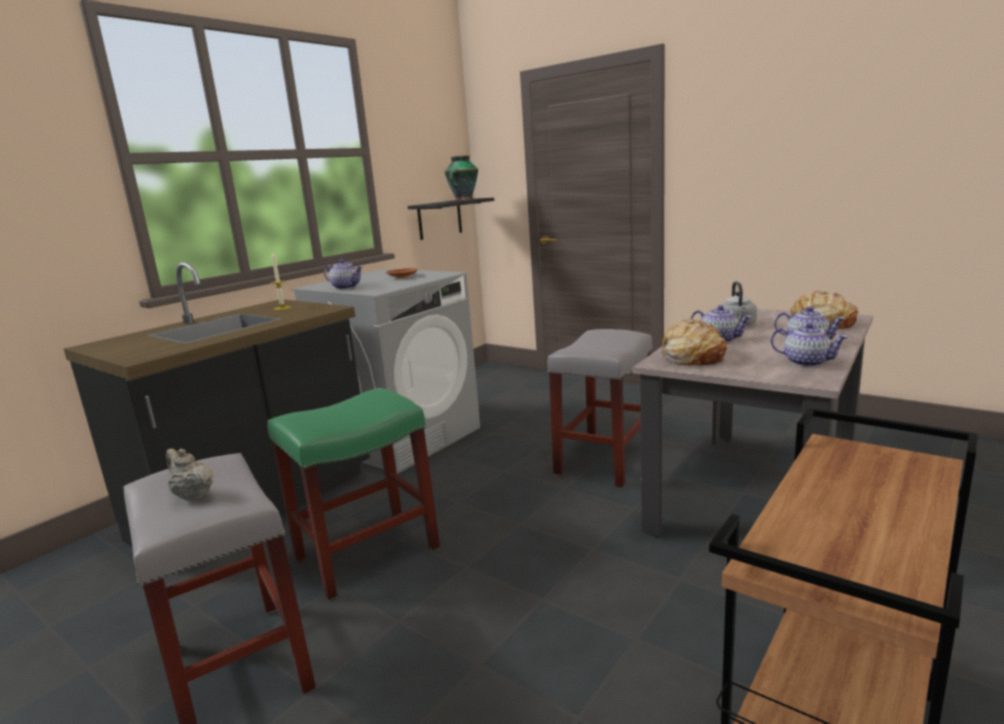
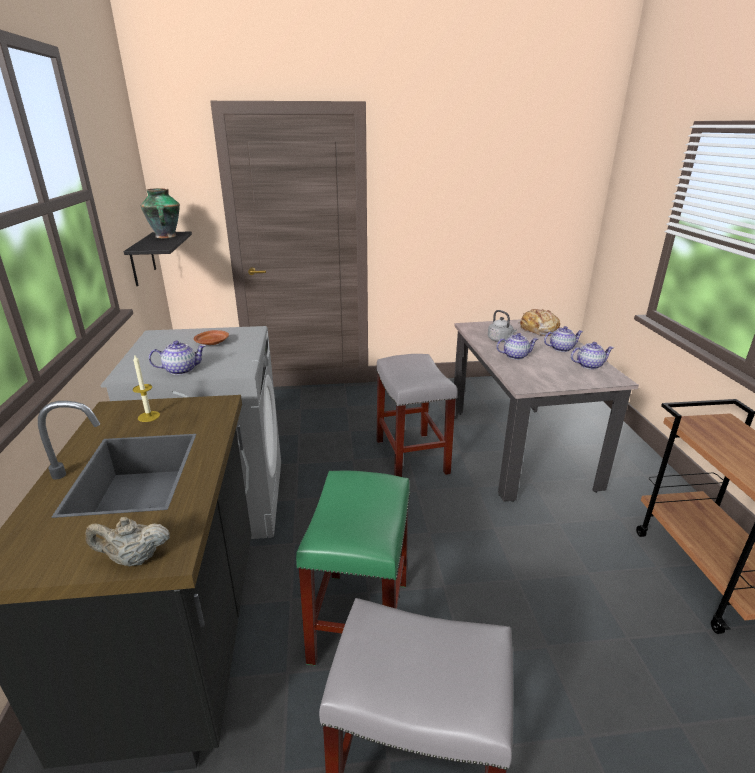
camera: 45 degrees left, 10 degrees up
beige teapot [166,448,213,501] -> beige teapot moved to [85,517,170,566]
bread [660,319,727,365] -> none

